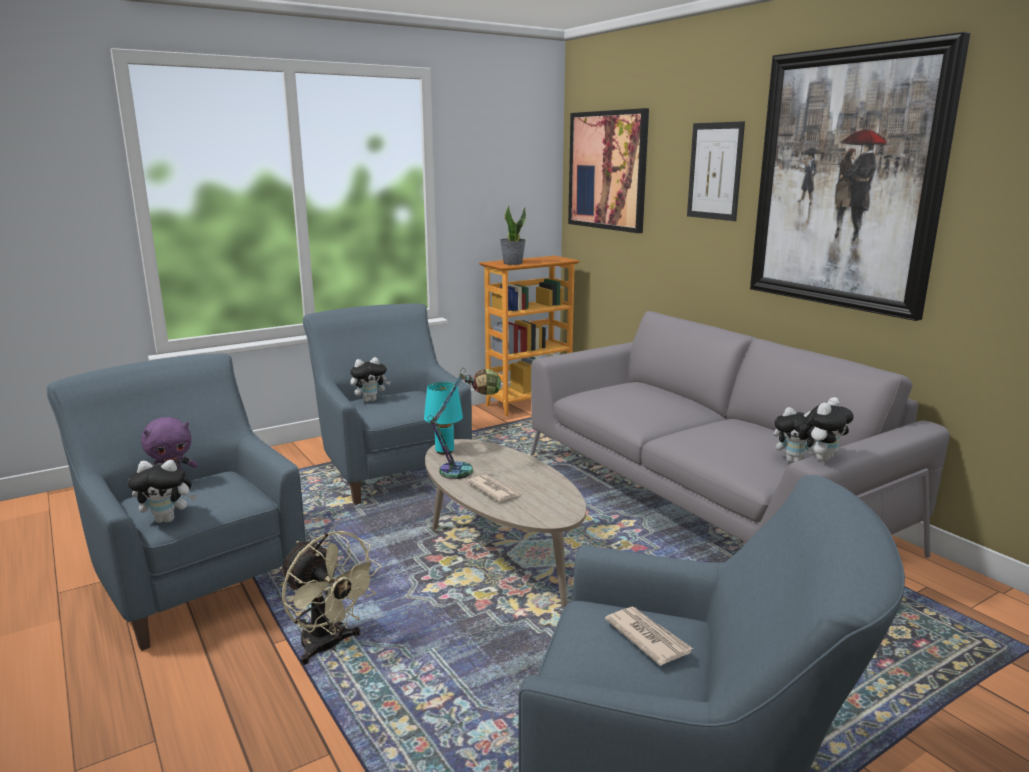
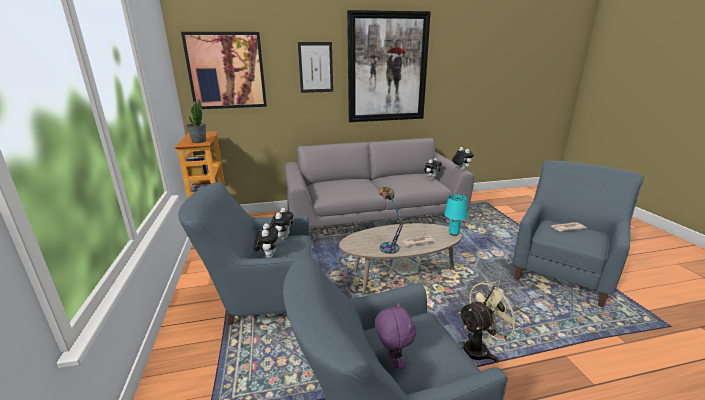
camera: 70 degrees left, 5 degrees up
plush toy [128,460,196,523] -> plush toy moved to [270,208,293,240]
turquoise table lamp [424,382,463,455] -> turquoise table lamp moved to [444,194,467,236]

